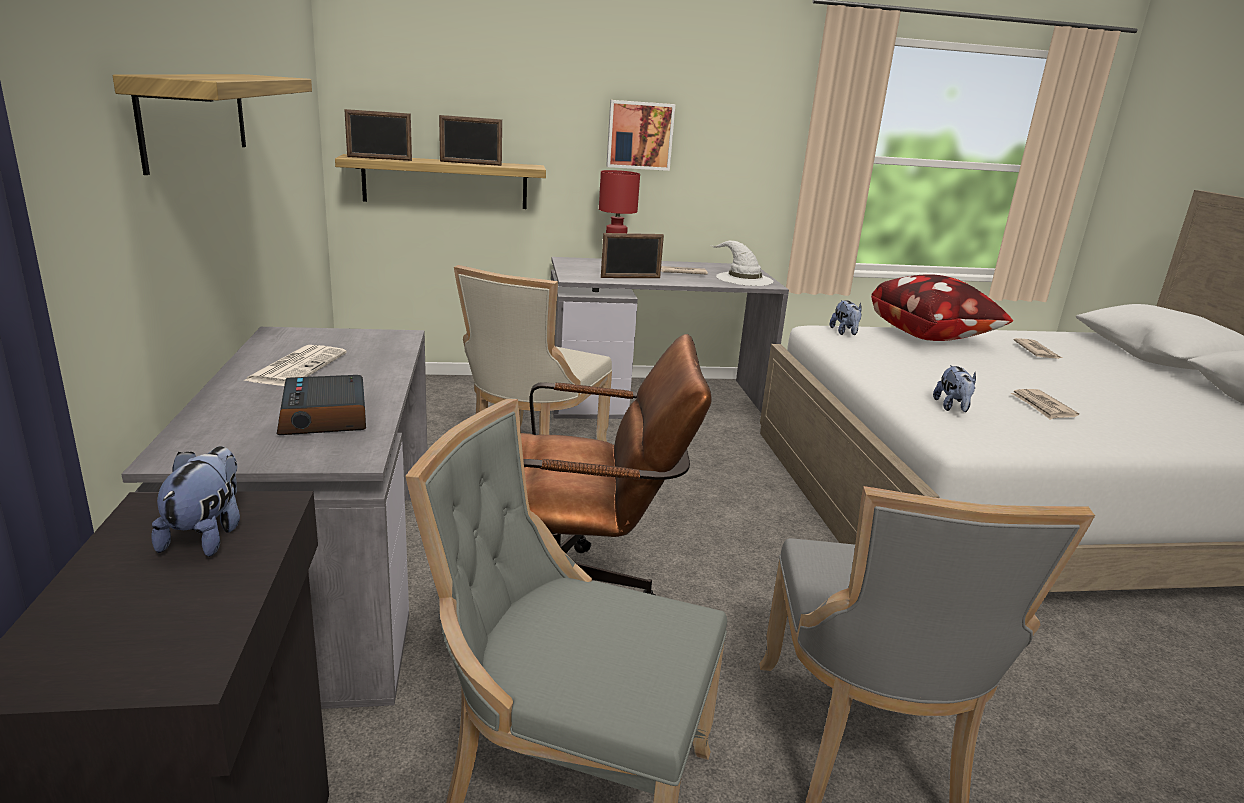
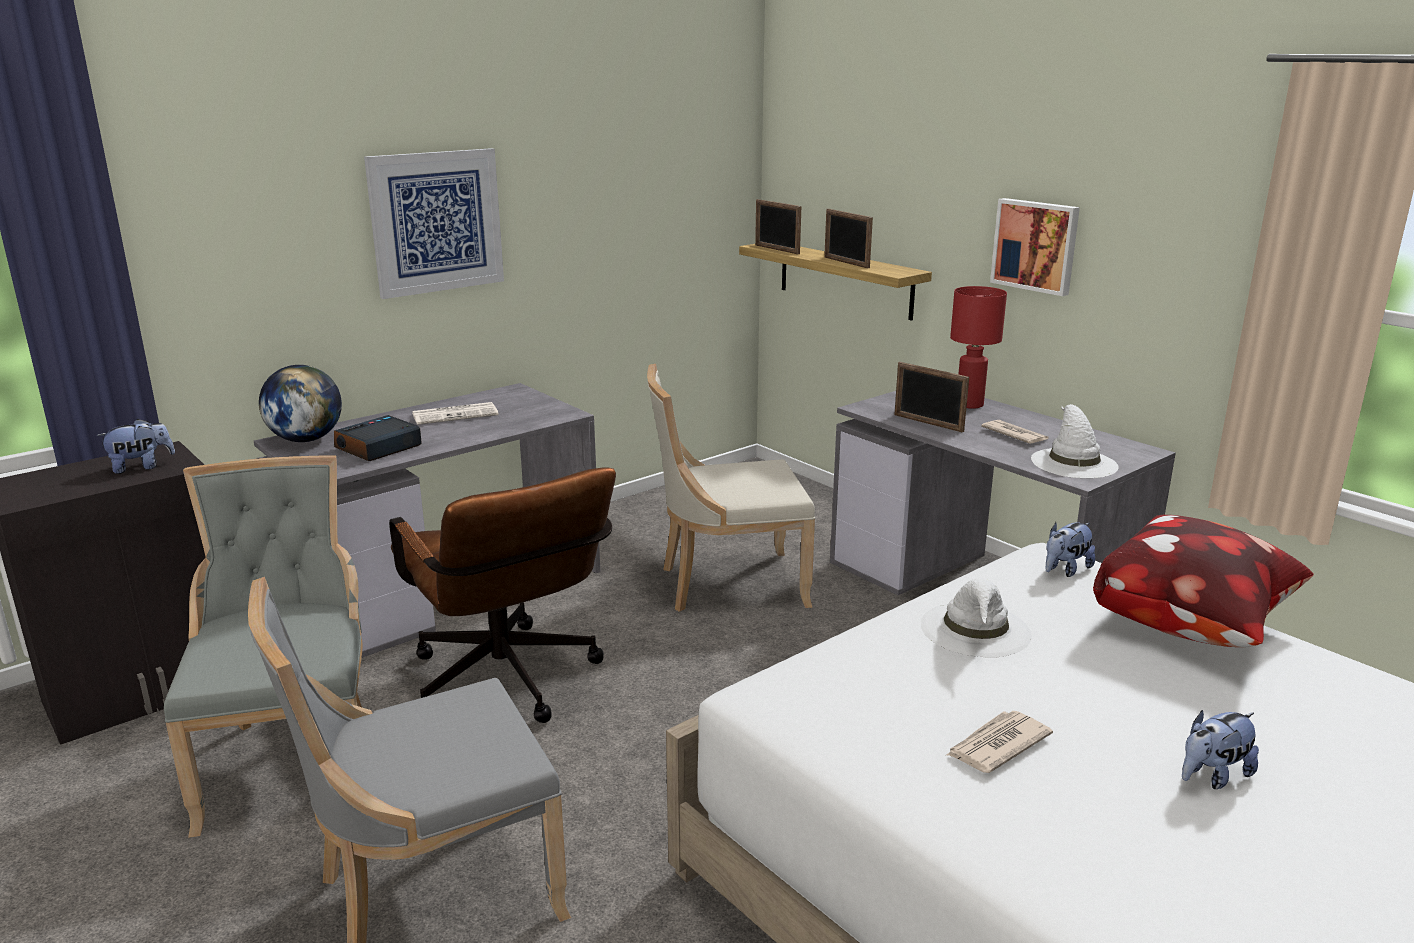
camera: 60 degrees right, 0 degrees up
shelf [113,74,312,175] -> picture [364,148,504,299]
plush toy [933,365,976,412] -> plush toy moved to [1182,710,1259,789]
newspaper [1014,338,1062,359] -> none
none -> globe [259,365,342,442]
none -> white hat [921,578,1032,658]

